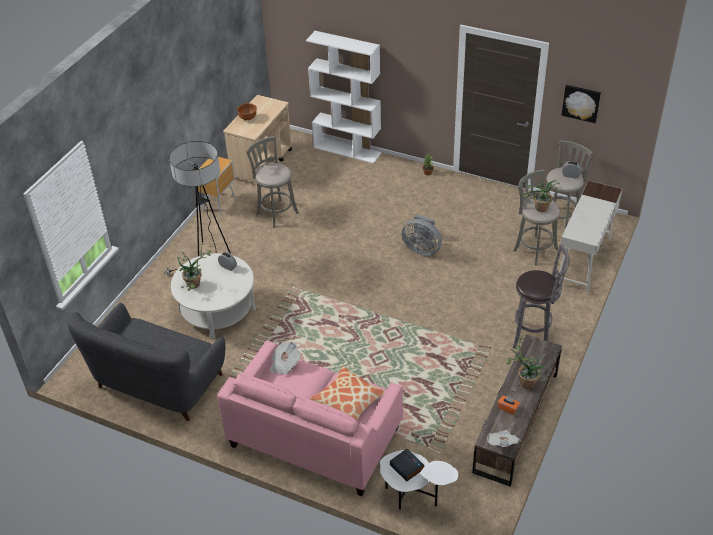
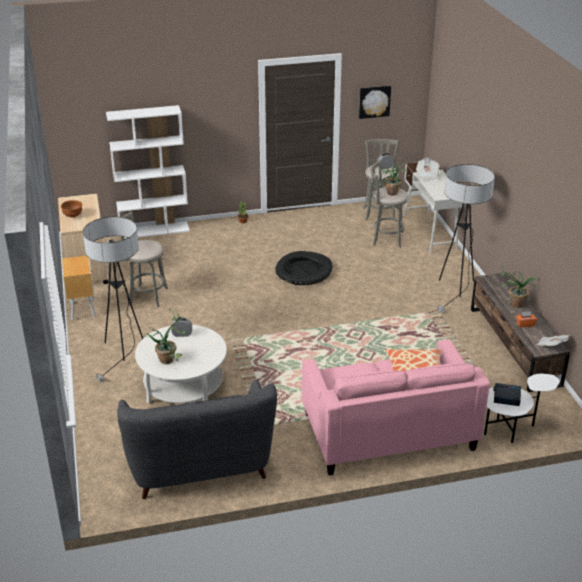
camera: 40 degrees left, 10 degrees down
newspaper [270,342,301,375] -> newspaper moved to [416,158,440,182]
grey fan [402,214,442,256] -> black dog bed [275,251,333,285]
grey stool [513,244,570,348] -> floor lamp [438,164,495,313]

